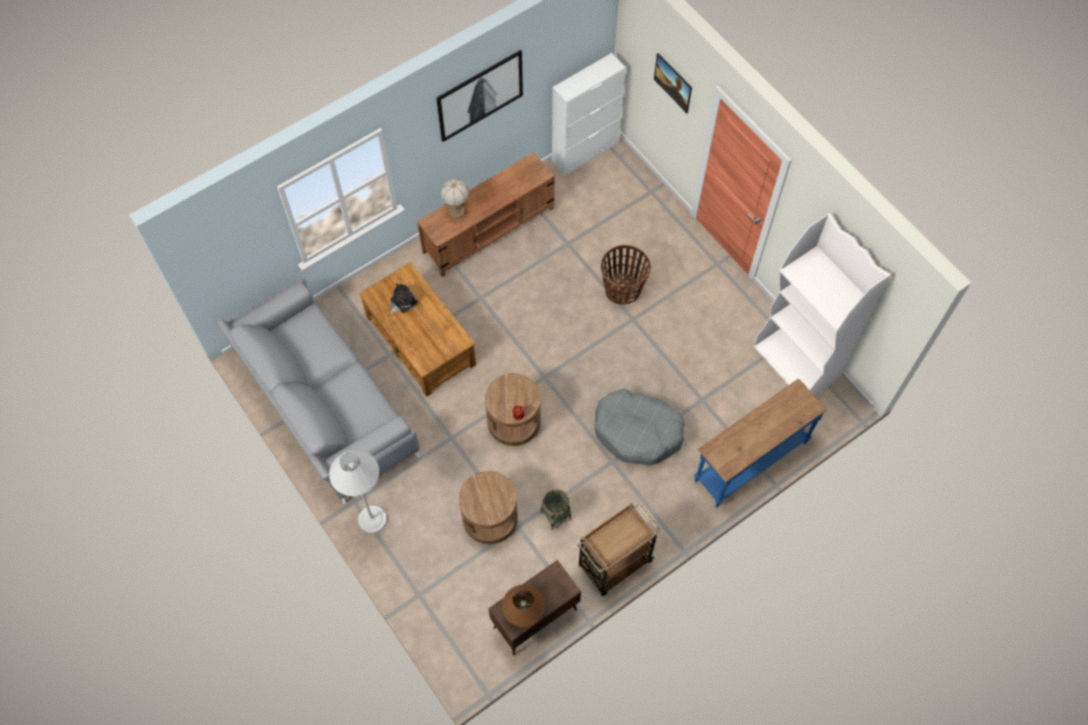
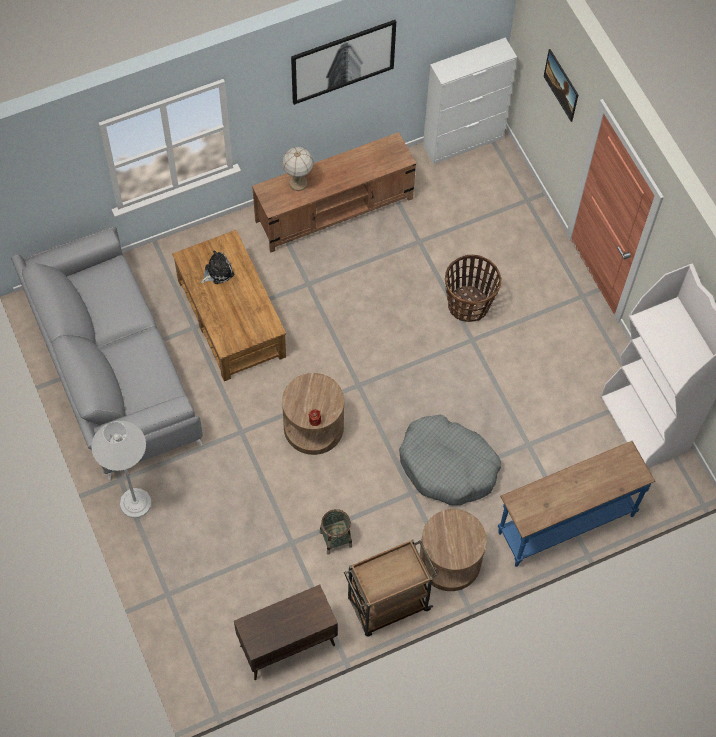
camera: 10 degrees right, 0 degrees up
brown side table [459,471,518,544] -> brown side table moved to [419,509,487,591]
brown table lamp [502,585,545,627] -> none

